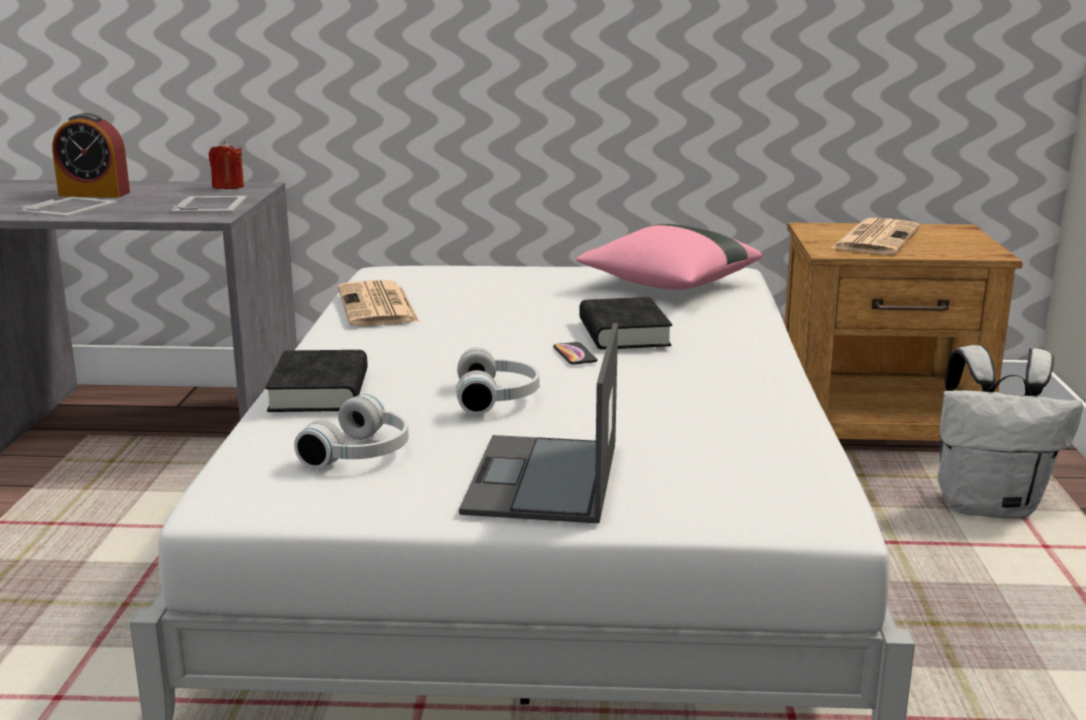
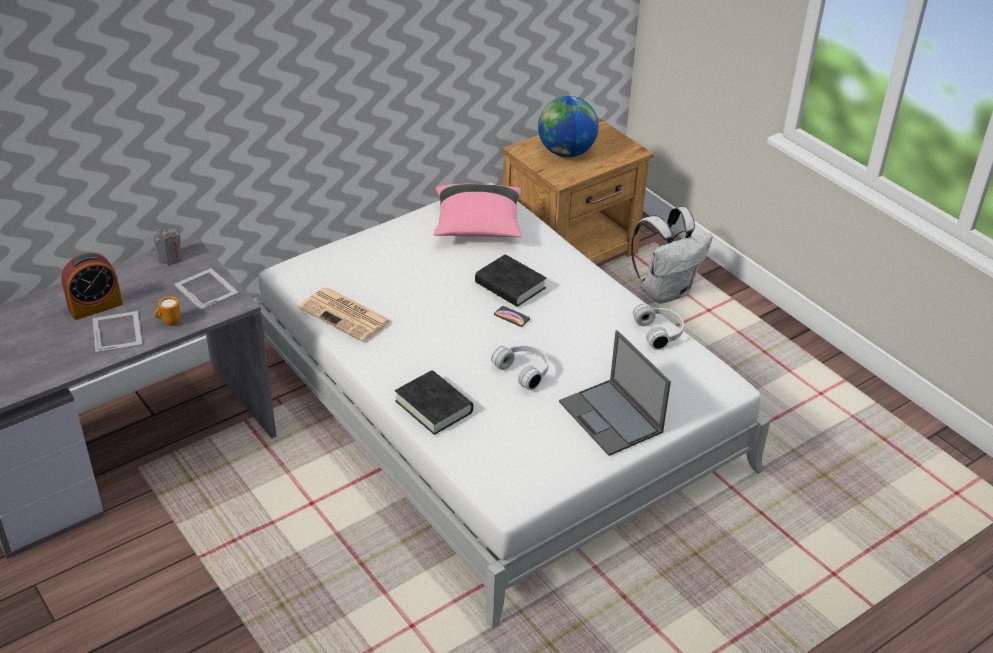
camera: 40 degrees left, 20 degrees up
red candle [209,141,244,189] -> grey candle [154,228,182,265]
white headphones [294,394,409,469] -> white headphones moved to [633,303,684,350]
newspaper [830,218,920,255] -> globe [538,96,599,157]
none -> orange mug [154,296,181,326]

